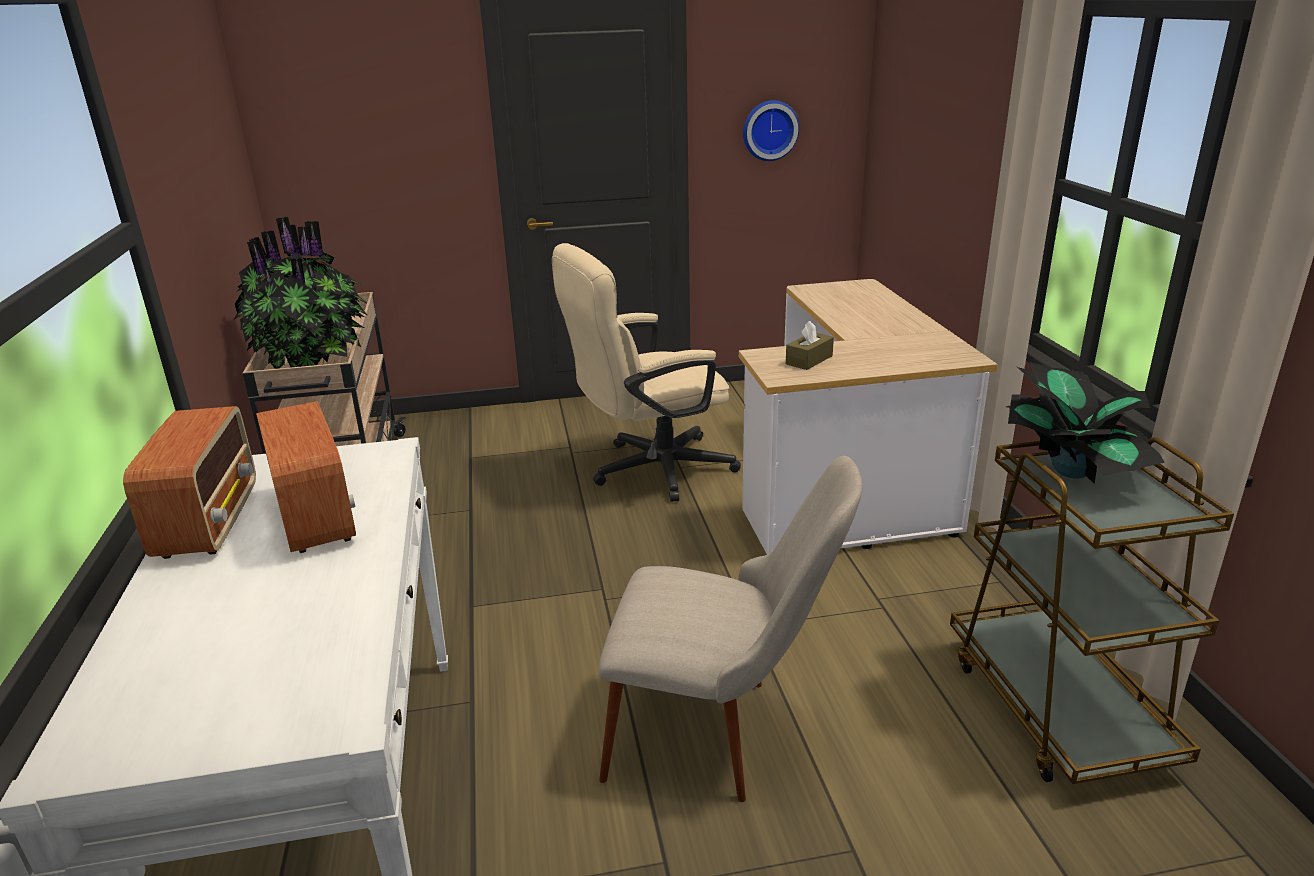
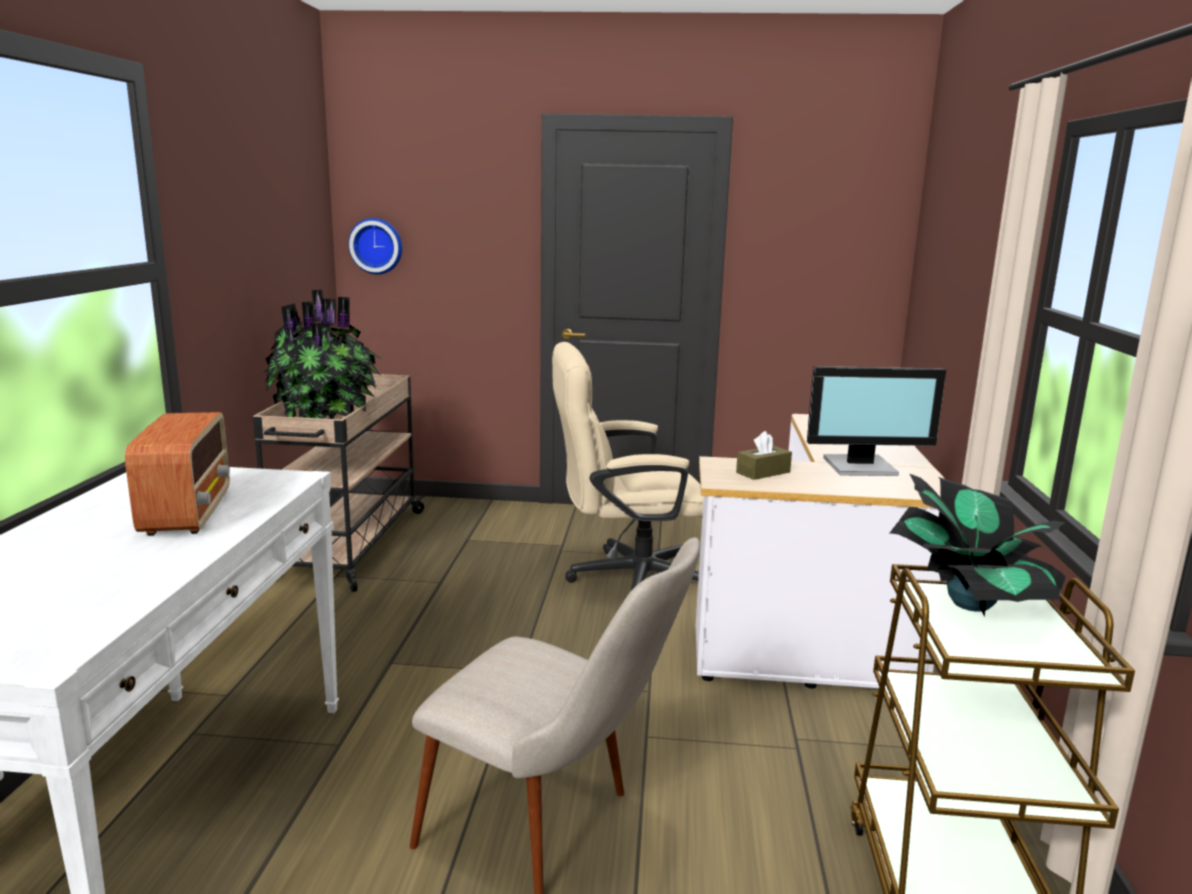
camera: 15 degrees right, 10 degrees down
radio [123,406,256,559] -> none
wall clock [743,100,799,161] -> wall clock moved to [348,218,402,274]
none -> monitor [807,366,946,476]

